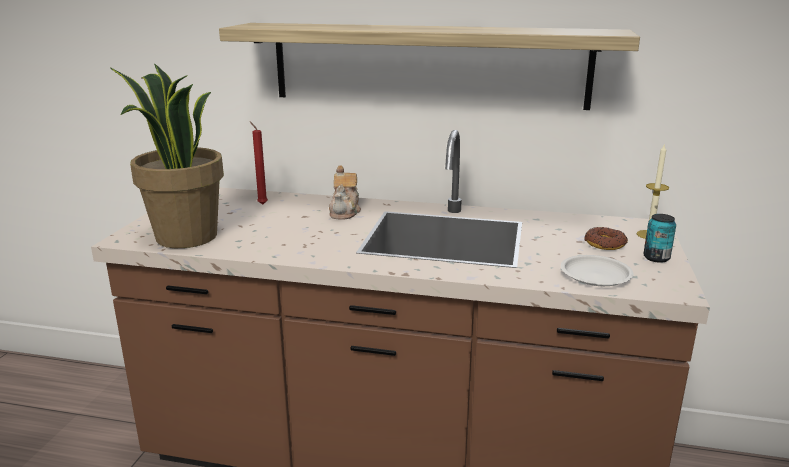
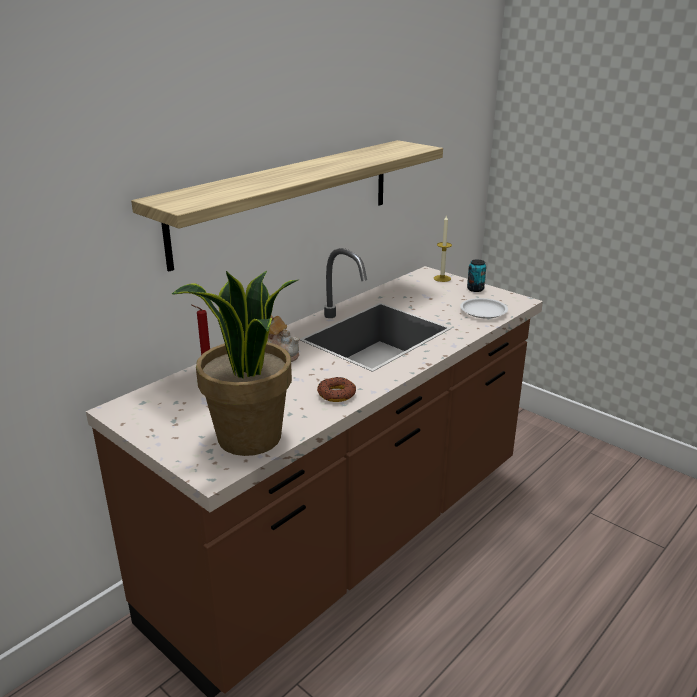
camera: 60 degrees left, 5 degrees up
donut [584,227,628,250] -> donut moved to [317,377,356,402]

